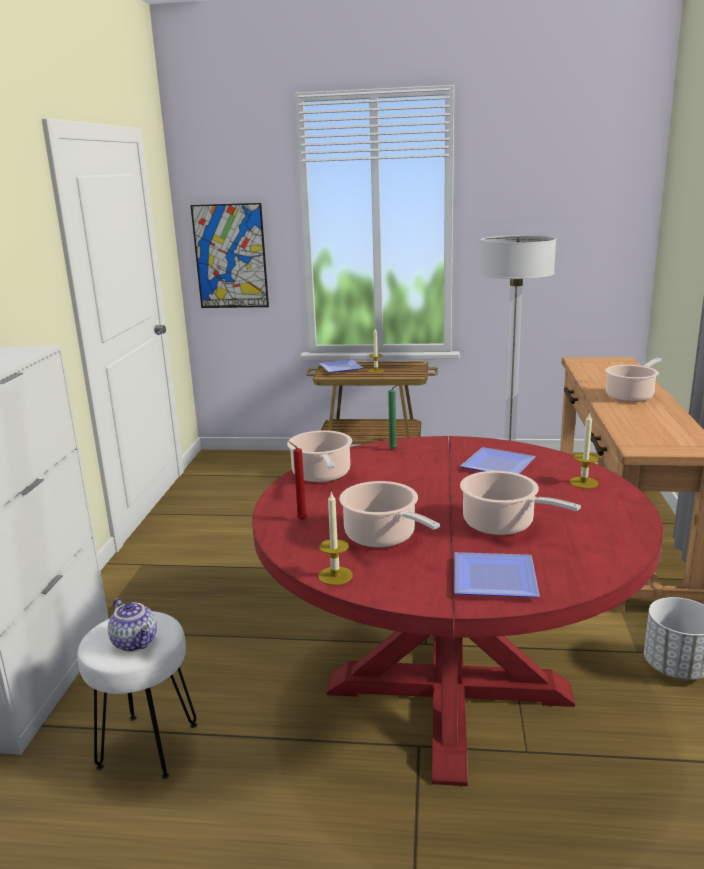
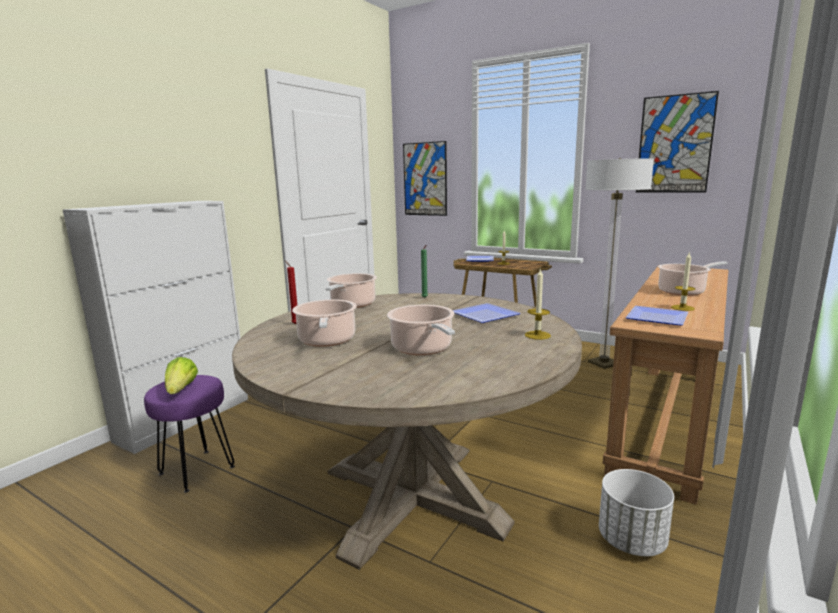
camera: 25 degrees right, 5 degrees down
white stool [77,611,197,779] -> purple stool [144,375,235,493]
teapot [108,598,157,652] -> lettuce [165,357,198,394]
red dining table [252,436,663,786] -> beige dining table [232,293,582,570]
candle [318,491,353,585] -> candle moved to [671,252,695,311]
plate [455,552,540,597] -> plate moved to [625,306,688,325]
none -> picture [636,91,719,193]

